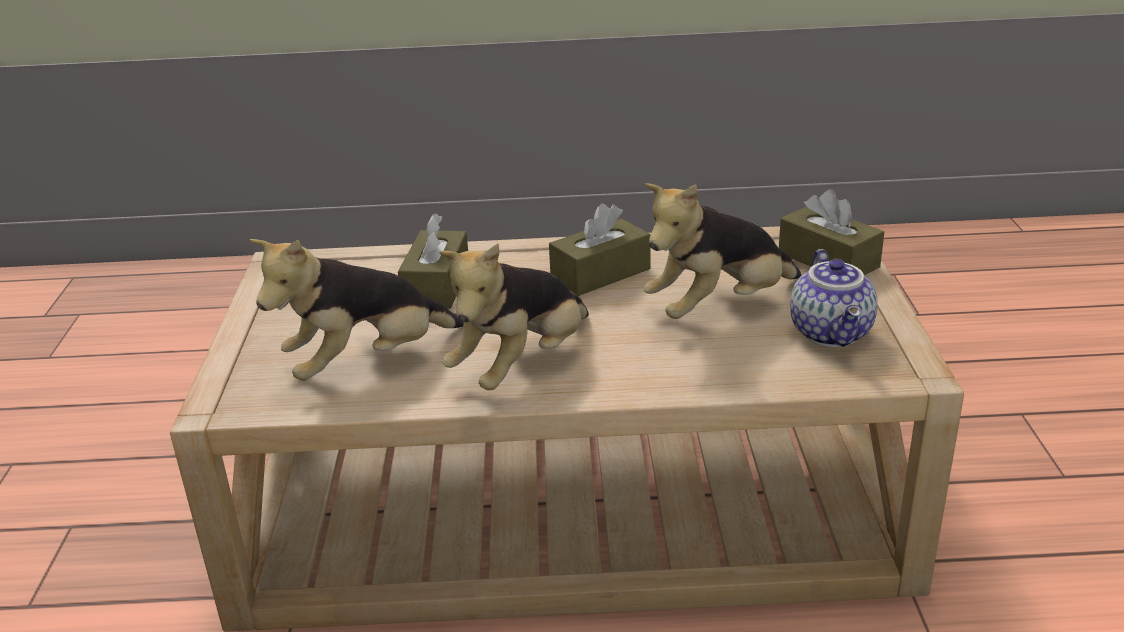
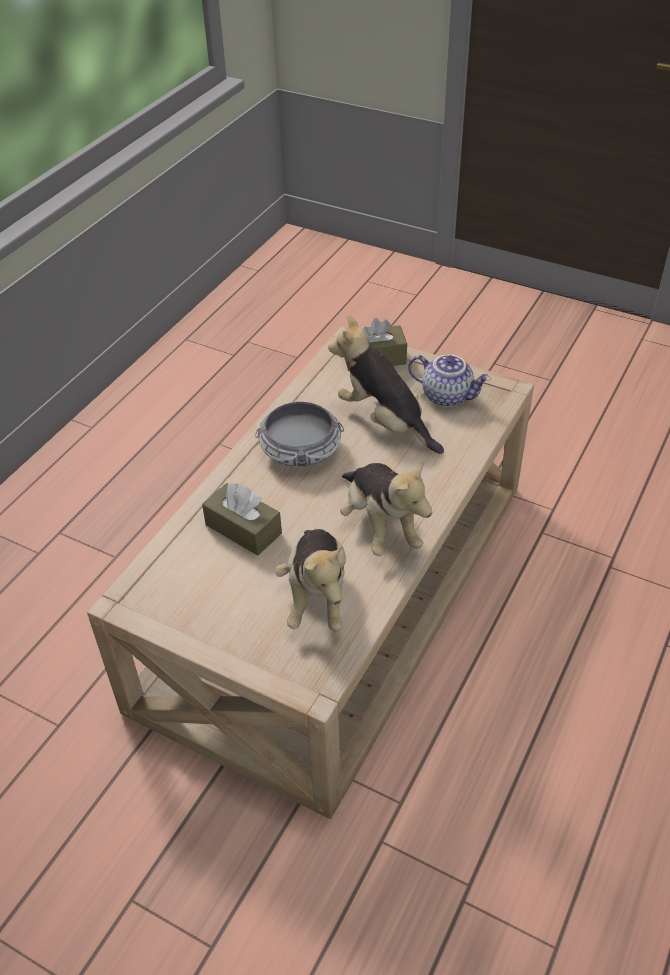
camera: 60 degrees left, 15 degrees up
brown tissue box [549,204,651,296] -> bowl [255,401,344,467]
plush toy [644,183,801,319] -> plush toy turned 135 degrees clockwise [328,315,444,454]

